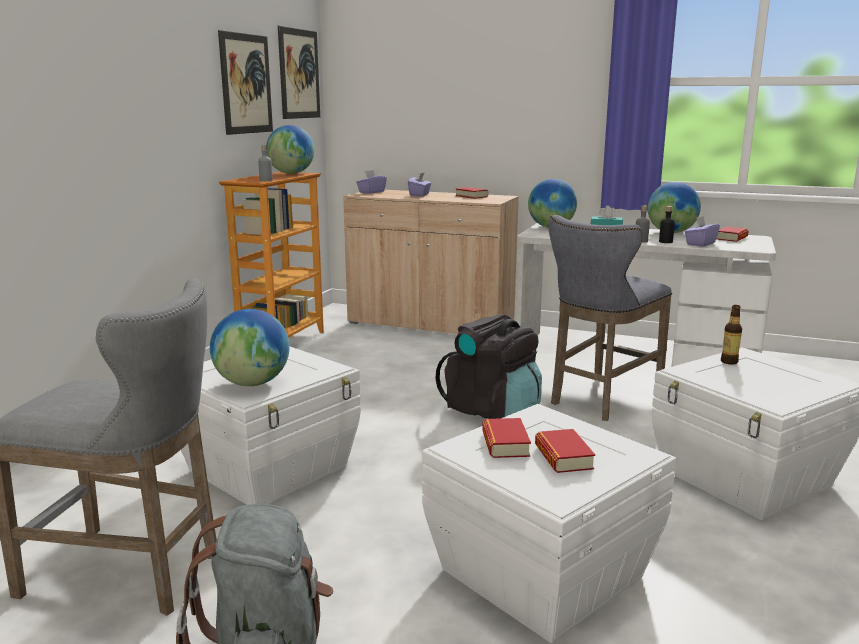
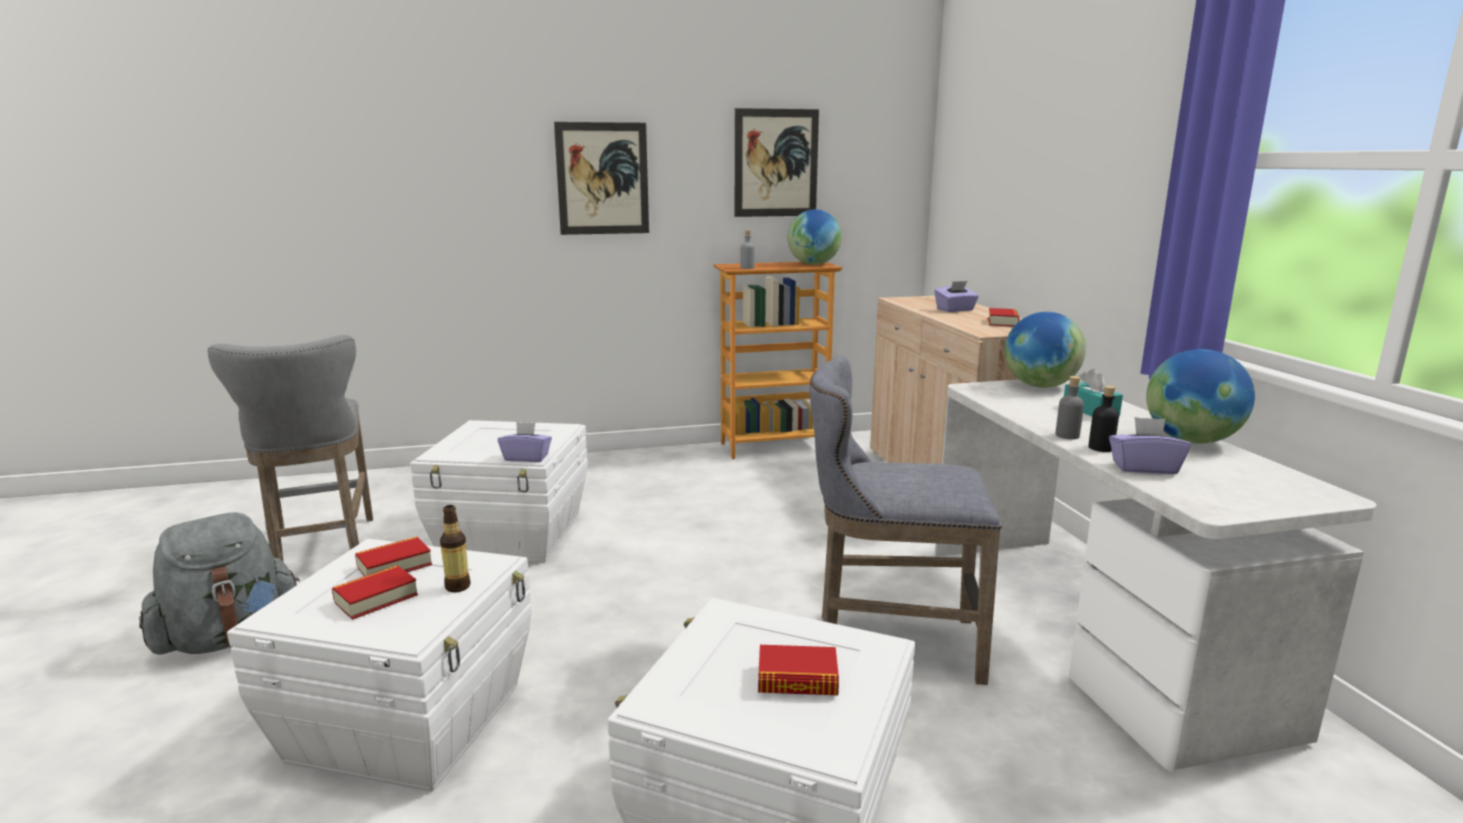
camera: 55 degrees right, 0 degrees up
globe [210,309,289,386] -> none
picture [278,26,320,119] -> picture moved to [554,122,649,235]
purple tissue box [356,170,387,194] -> purple tissue box moved to [498,422,552,462]
black backpack [436,314,542,419] -> none
book [716,227,749,242] -> book moved to [758,645,839,695]
bottle [721,305,742,365] -> bottle moved to [440,505,471,592]

